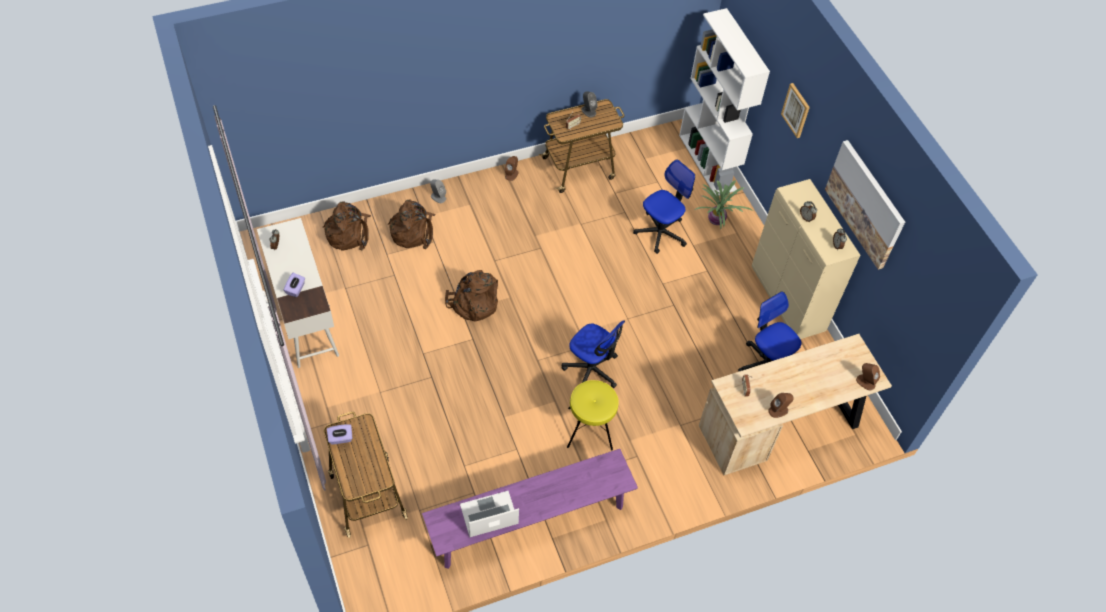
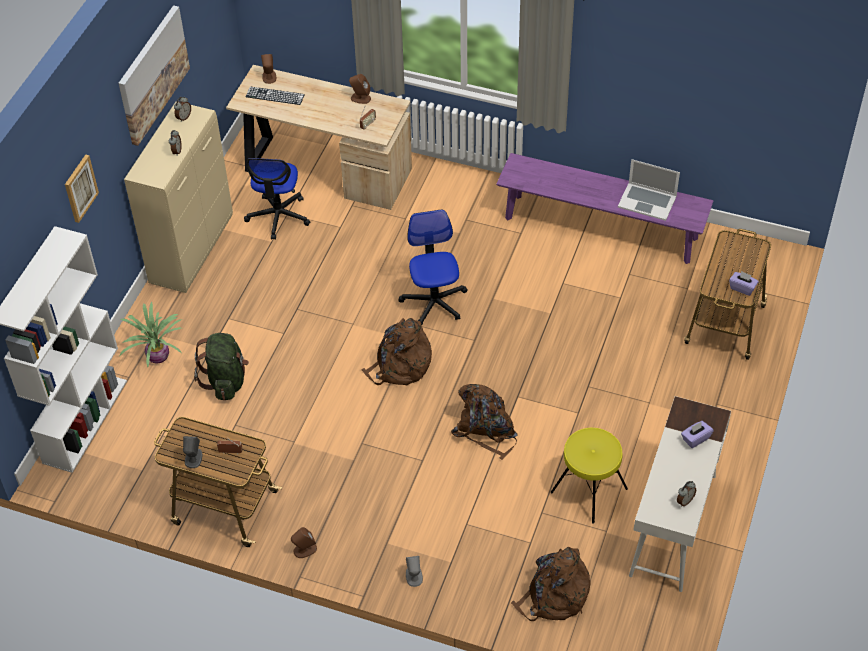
camera: 135 degrees left, 5 degrees down
brown backpack [388,200,435,249] -> brown backpack moved to [361,318,432,385]
yellow stool [567,380,619,450] -> yellow stool moved to [551,428,628,524]
office chair [633,160,695,254] -> green backpack [194,333,249,400]
none -> keyboard [246,86,305,105]

